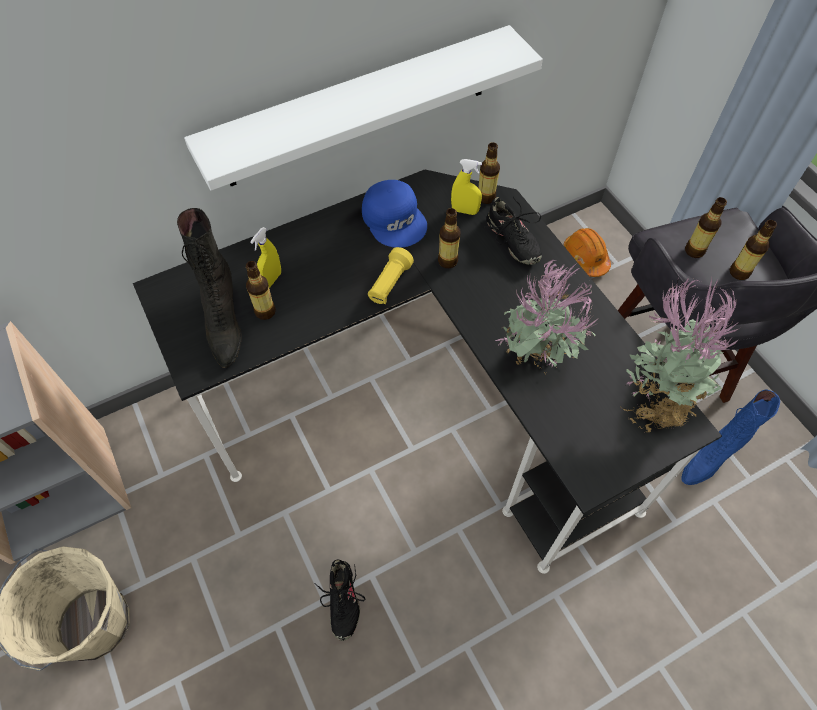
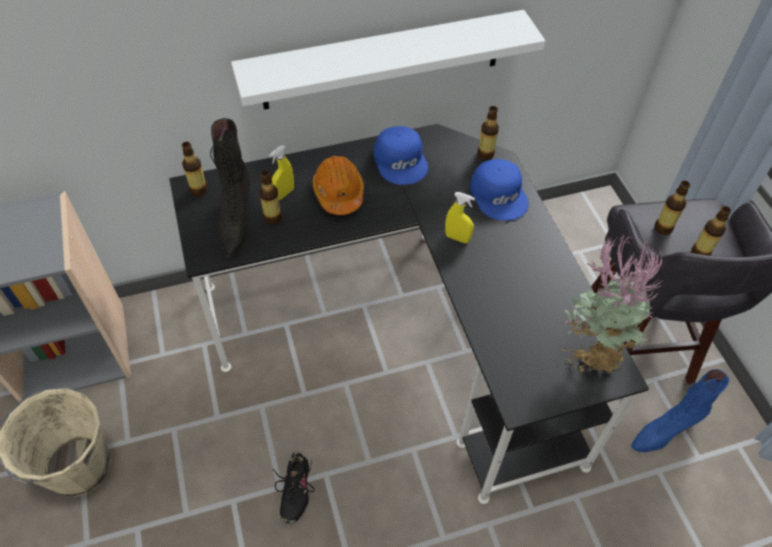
camera: 10 degrees right, 5 degrees down
yellow flashlight [368,247,414,304] -> none
bottle [438,208,460,268] -> bottle moved to [182,142,208,197]
yellow spray bottle [451,159,482,215] -> yellow spray bottle moved to [445,192,475,243]
black shoe [483,197,542,265] -> blue cap [470,159,529,221]
potted plant [495,259,600,374] -> none
orange hard hat [563,228,611,277] -> orange hard hat moved to [313,156,364,215]

